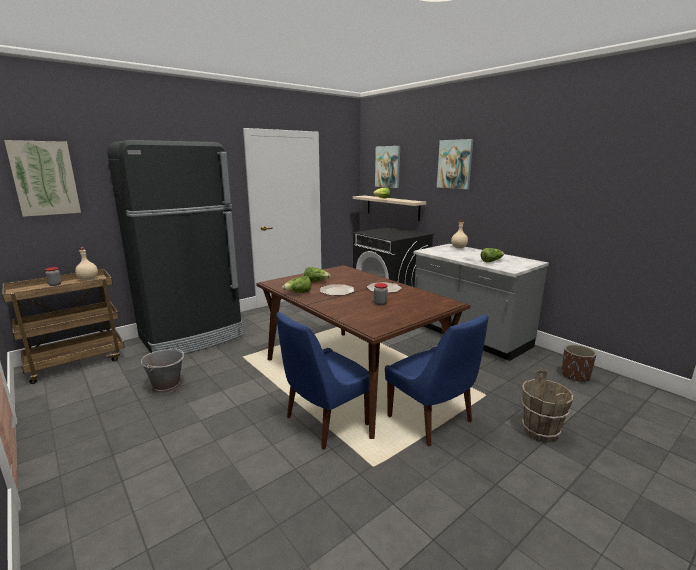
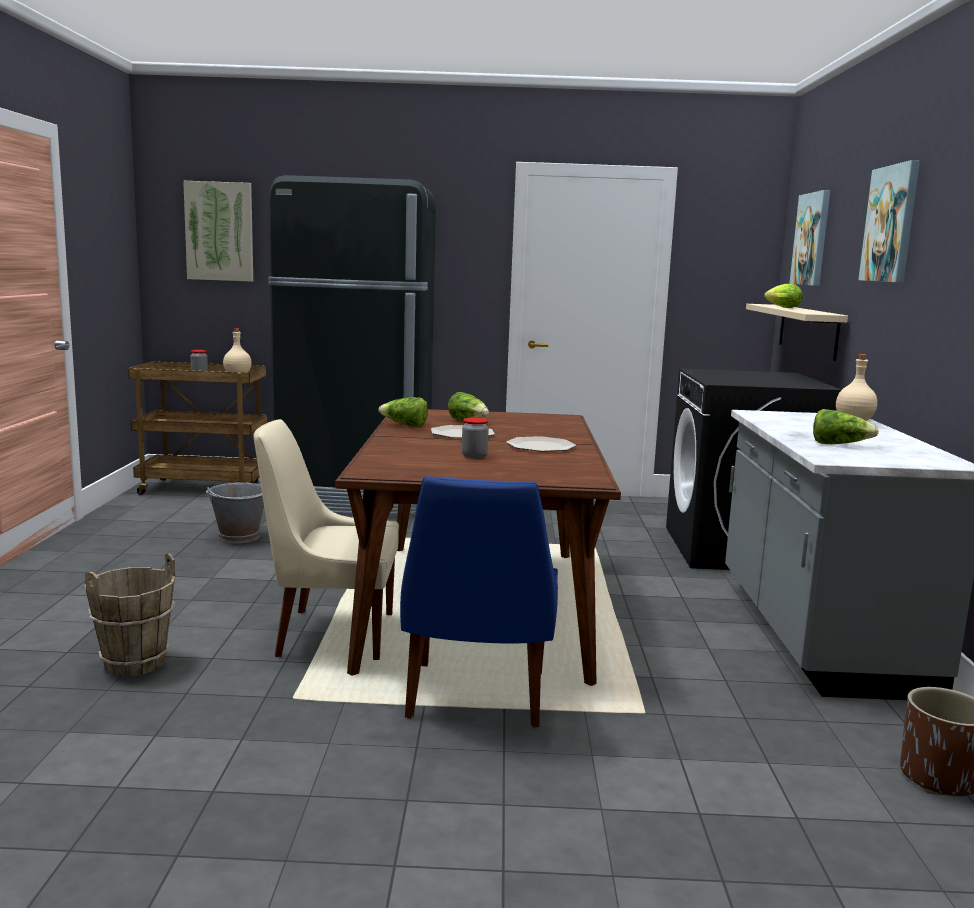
camera: 40 degrees right, 5 degrees down
blue chair [276,312,369,449] -> beige chair [254,419,399,660]
brown bucket [521,369,573,442] -> brown bucket moved to [85,553,175,677]

